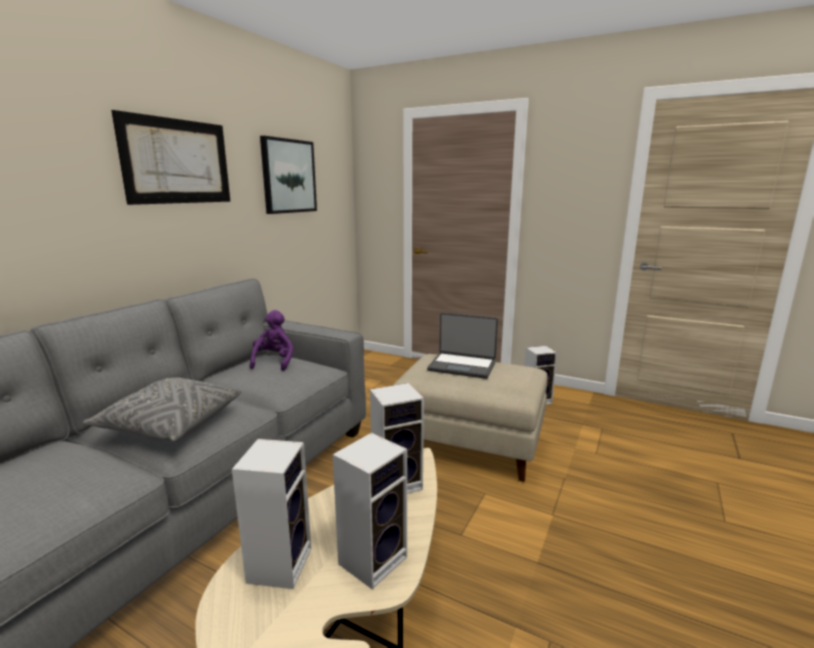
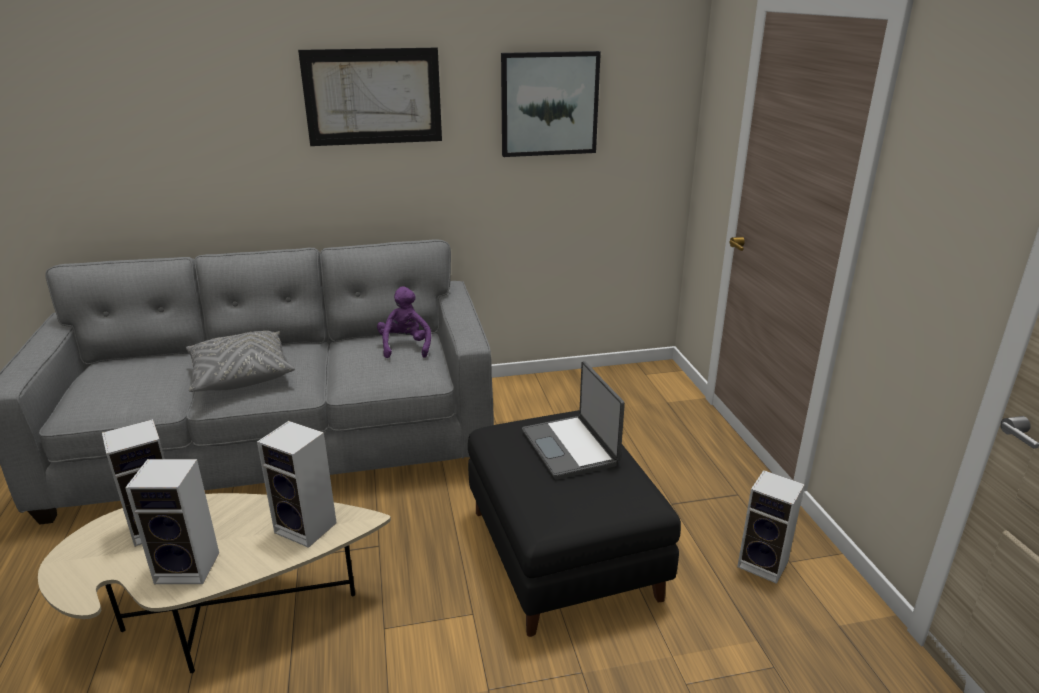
camera: 50 degrees right, 10 degrees up
purple plush toy [250,310,294,371] -> purple plush toy turned 60 degrees counterclockwise [377,286,431,358]
beige ottoman [393,354,547,482] -> black ottoman [468,410,681,637]

